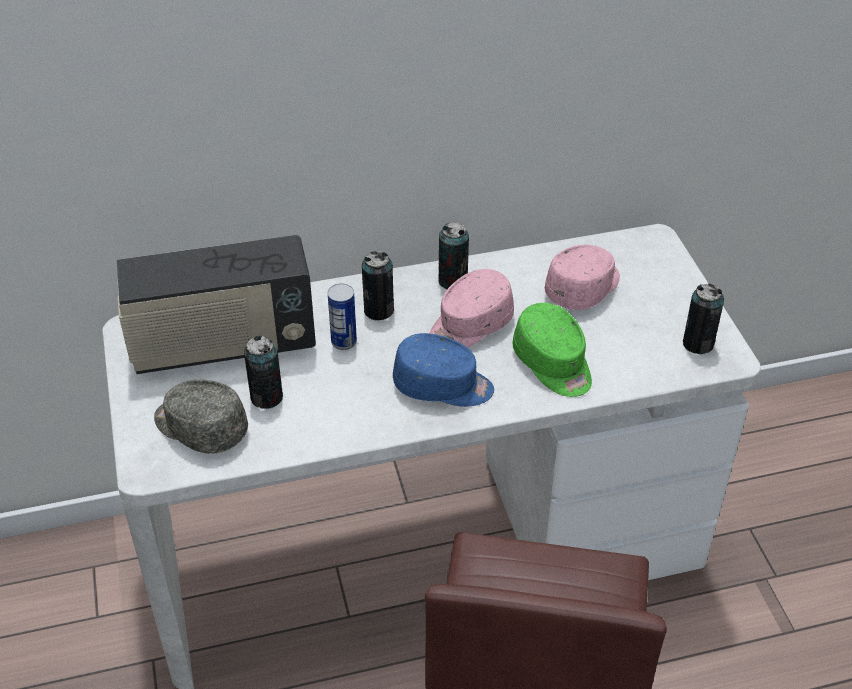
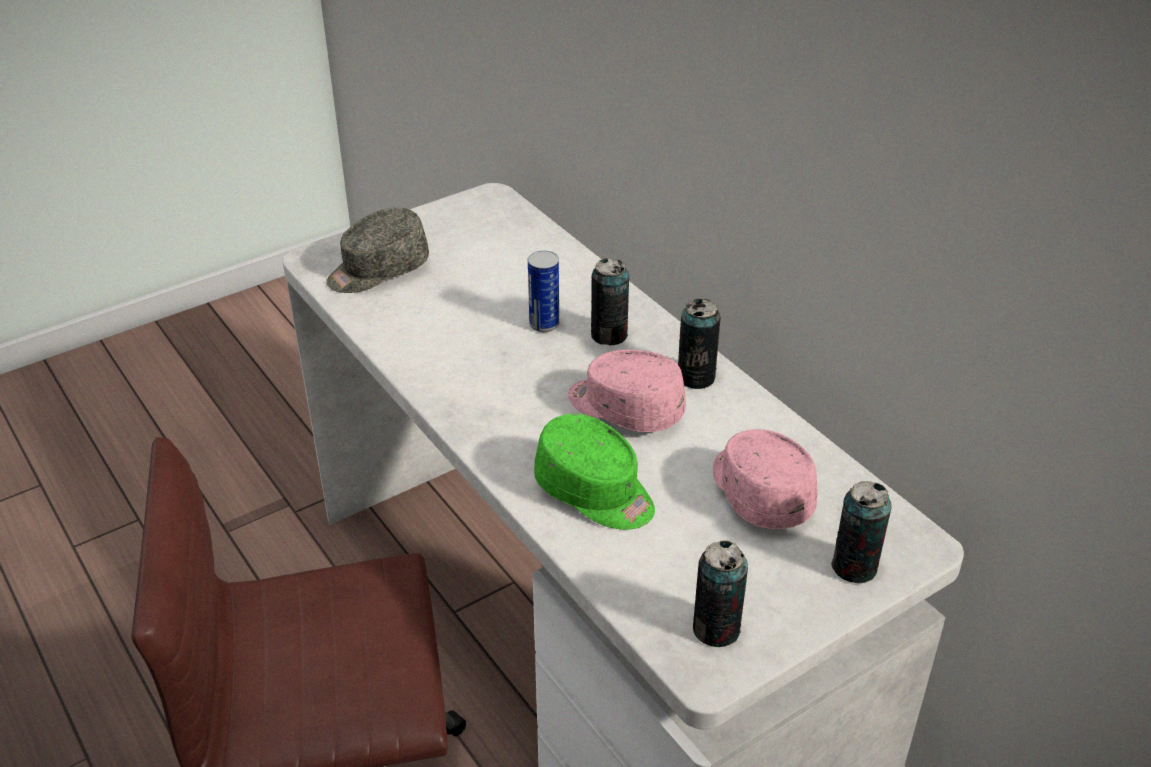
camera: 70 degrees right, 5 degrees down
radio [117,235,316,374] -> none
grey cap [154,380,248,454] -> grey cap turned 135 degrees counterclockwise [326,208,429,293]
can [244,336,283,409] -> can moved to [831,481,892,584]
blue cap [393,333,494,407] -> none
green cap [513,303,592,397] -> green cap turned 90 degrees counterclockwise [534,414,655,530]
pink cap [544,245,620,310] -> pink cap turned 135 degrees counterclockwise [713,429,818,529]

